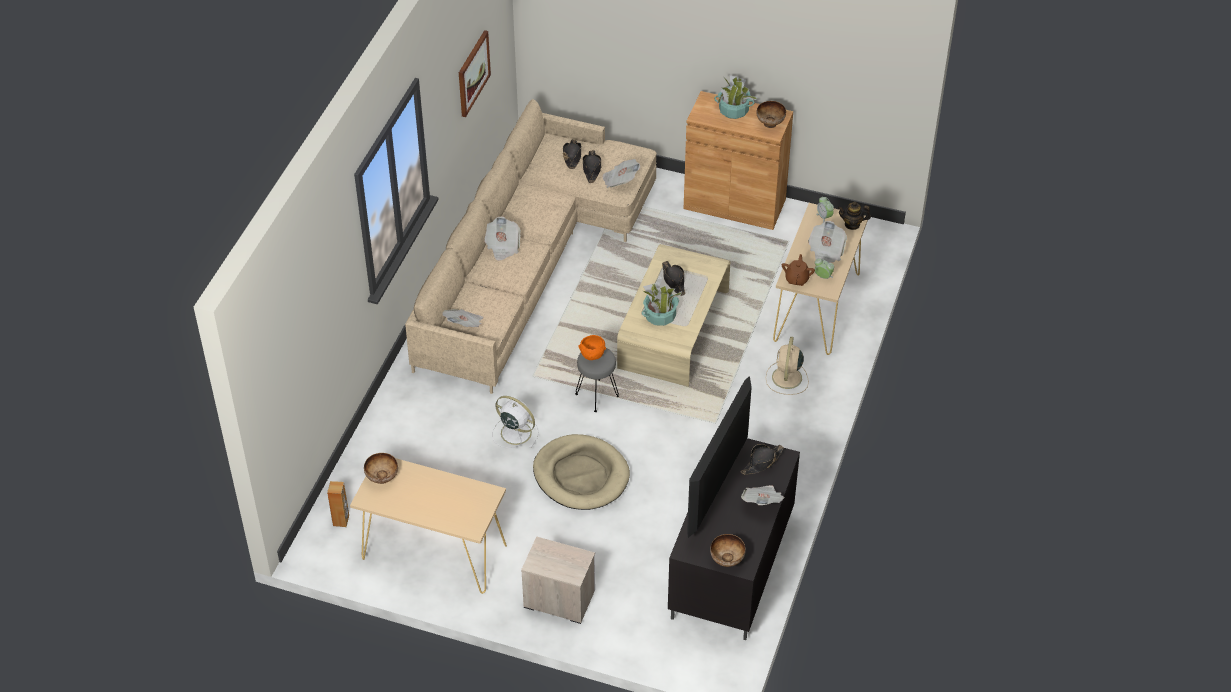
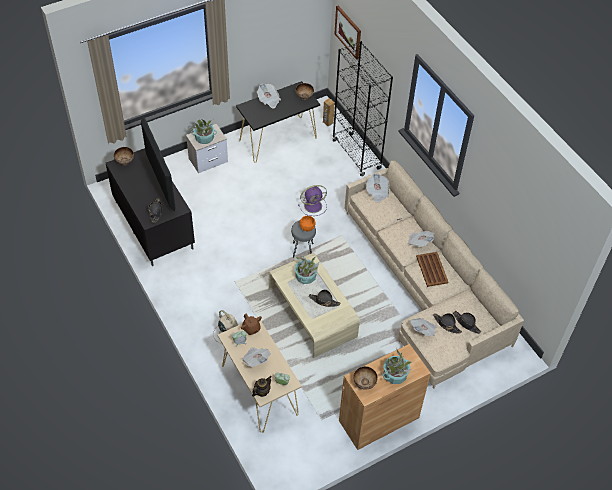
camera: 130 degrees right, 5 degrees up
beige console table [350,458,507,594] -> black console table [236,81,320,163]
picture [459,30,491,117] -> picture moved to [334,6,361,60]
white fan [492,396,539,448] -> purple fan [298,185,327,216]
beige dog bed [533,434,630,510] -> none
newspaper [741,485,785,505] -> newspaper moved to [257,83,281,109]
none -> potted plant [189,119,217,144]
none -> black bookcase [332,41,393,176]
none -> brown tray [416,252,449,287]

